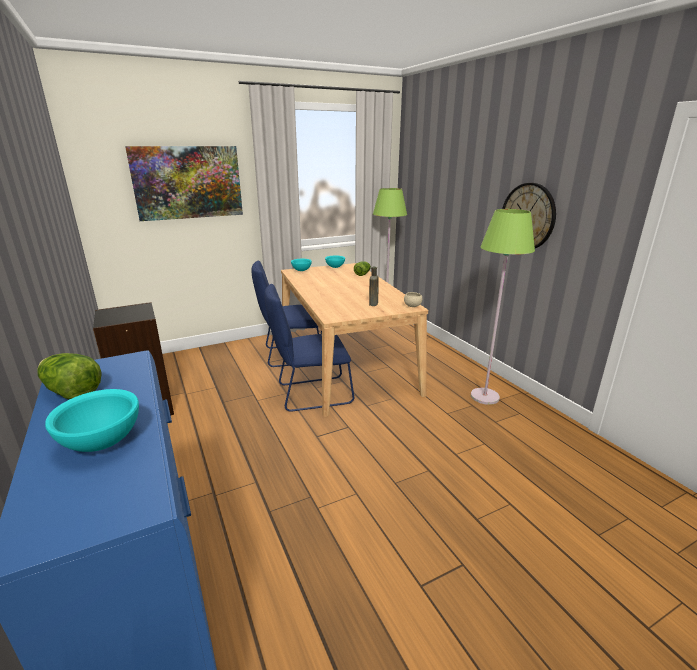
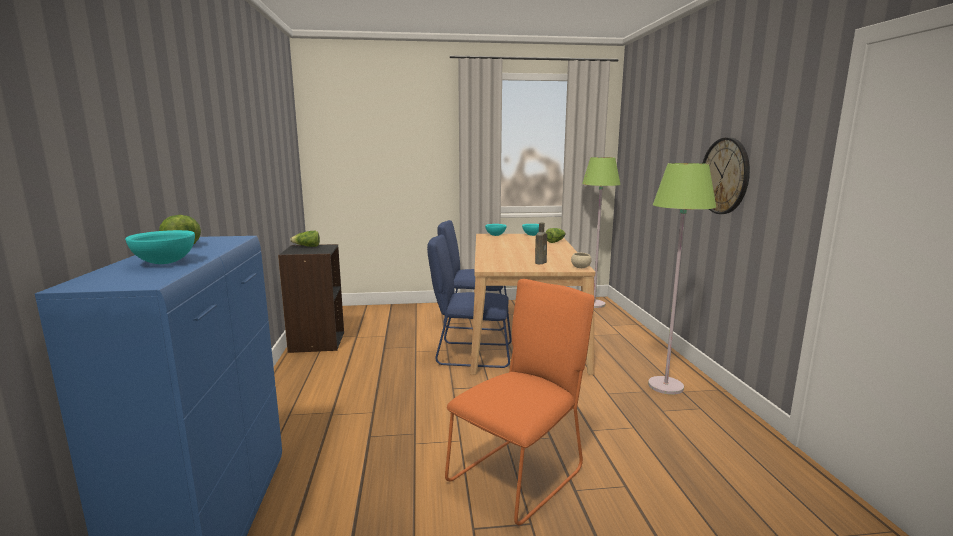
camera: 20 degrees right, 10 degrees down
picture [125,146,243,221] -> none
none -> lettuce [290,231,320,247]
none -> orange chair [445,279,595,525]

